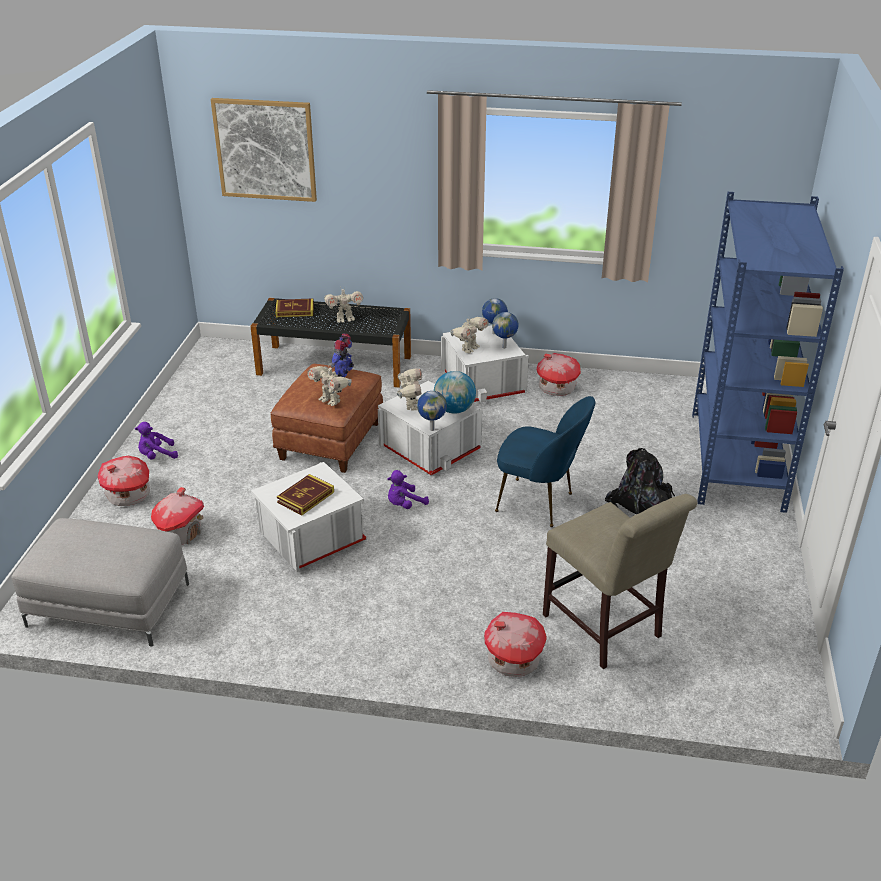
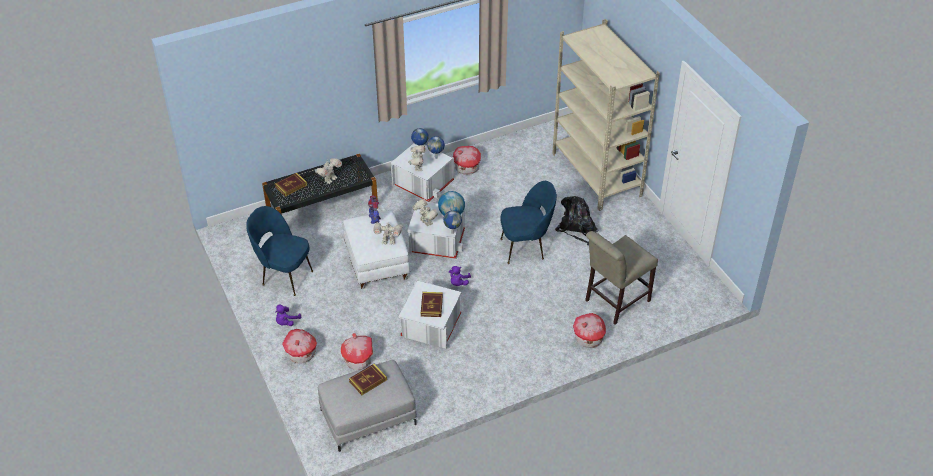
camera: 35 degrees left, 10 degrees up
picture [211,98,317,202] -> none
brown ottoman [271,364,383,473] -> white ottoman [343,211,410,289]
beige chair [543,494,697,669] -> beige chair turned 120 degrees clockwise [585,231,658,324]
blue bookcase [692,192,844,513] -> beige bookcase [552,19,660,211]
none -> blue chair [246,206,313,296]
none -> book [349,364,387,395]

